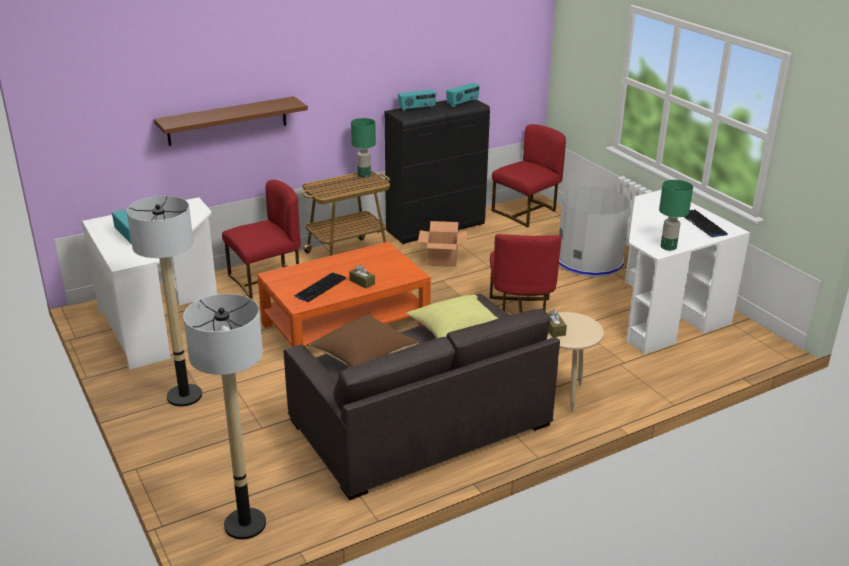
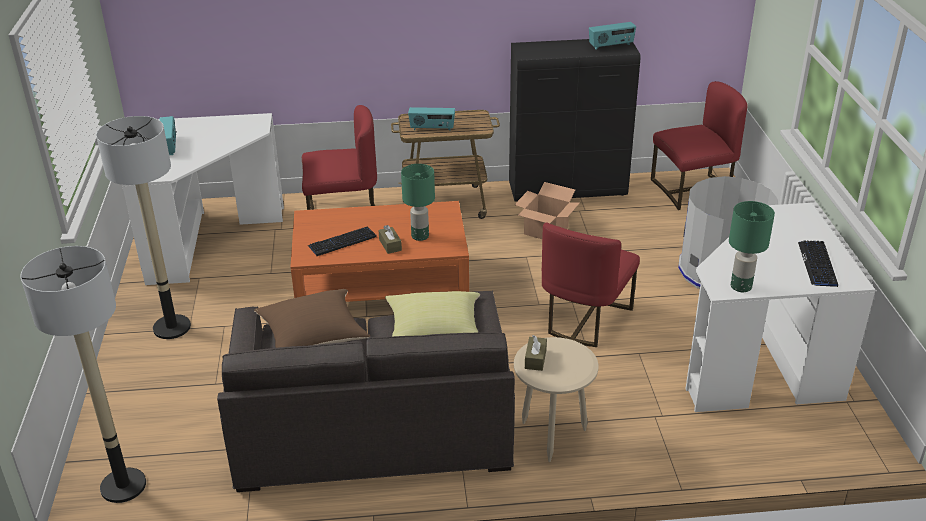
camera: 25 degrees right, 5 degrees up
brown shelf [154,96,308,146] -> none
green table lamp [351,118,376,177] -> green table lamp moved to [401,164,435,241]
radio [398,89,437,111] -> radio moved to [408,107,455,131]

